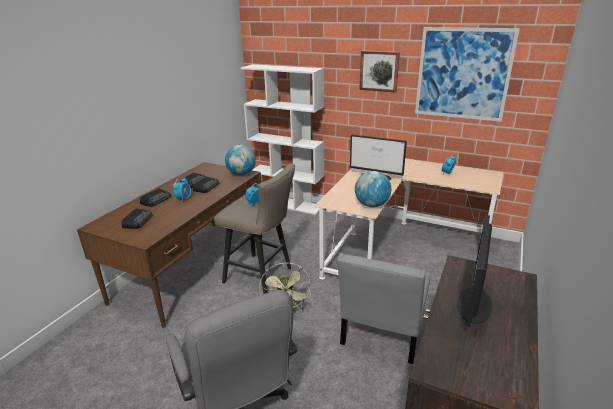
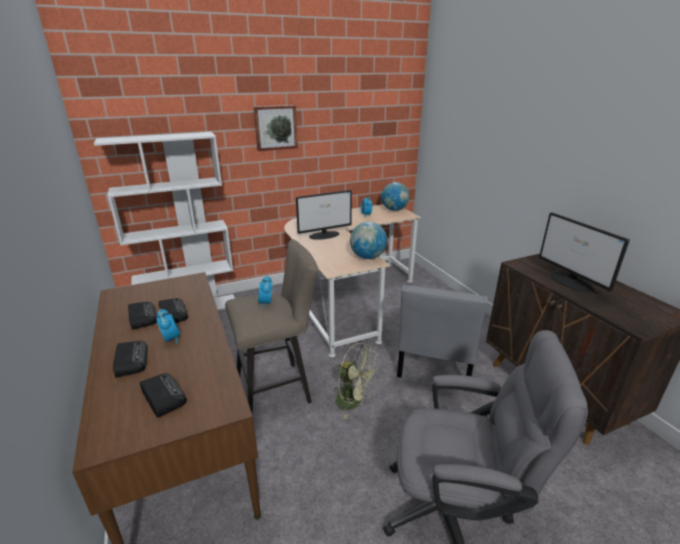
camera: 50 degrees left, 0 degrees up
globe [225,145,256,176] -> globe moved to [381,182,410,211]
grey chair [337,253,430,364] -> grey chair turned 45 degrees clockwise [397,284,488,378]
picture [415,27,520,122] -> none

